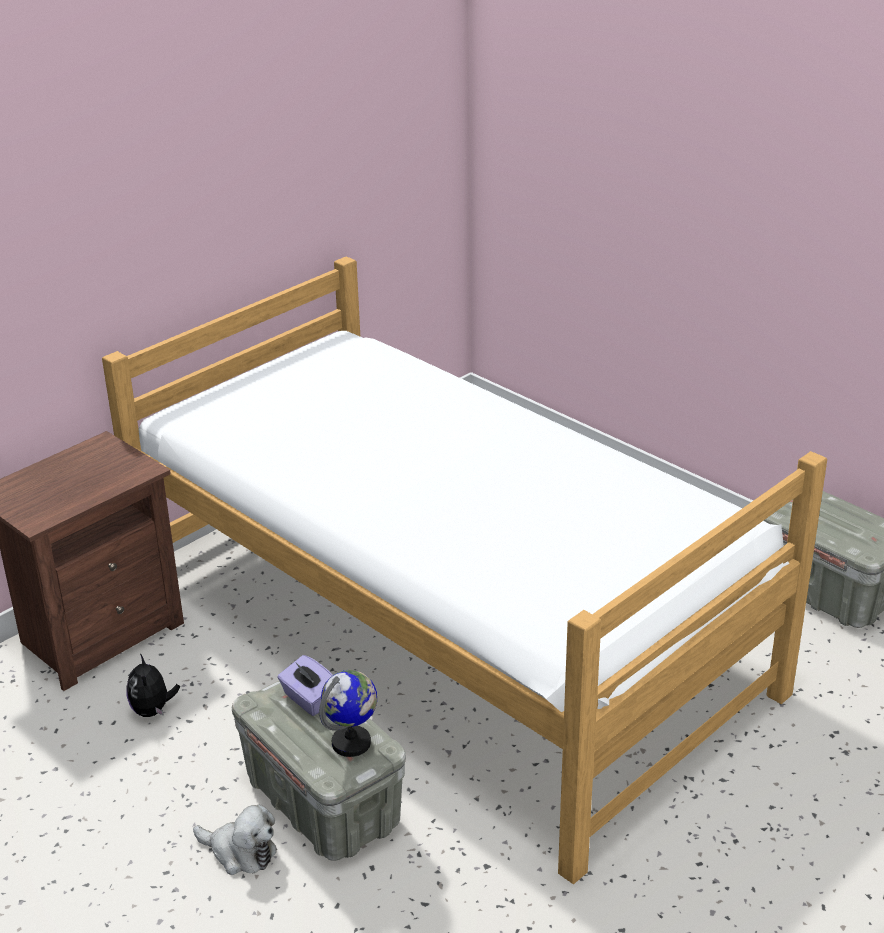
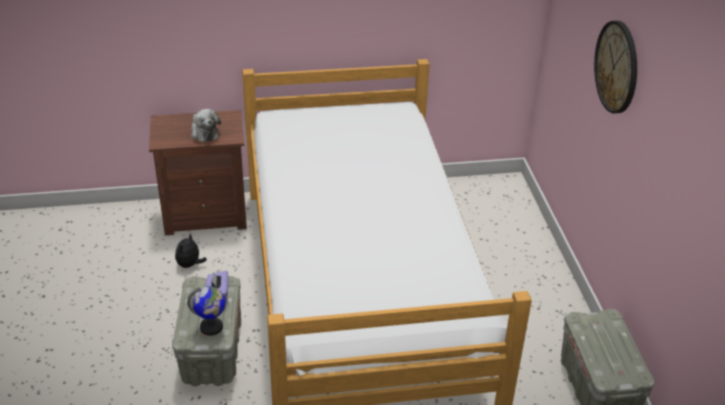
camera: 35 degrees right, 5 degrees up
plush toy [193,804,277,875] -> plush toy moved to [191,109,221,142]
none -> wall clock [594,21,637,113]

